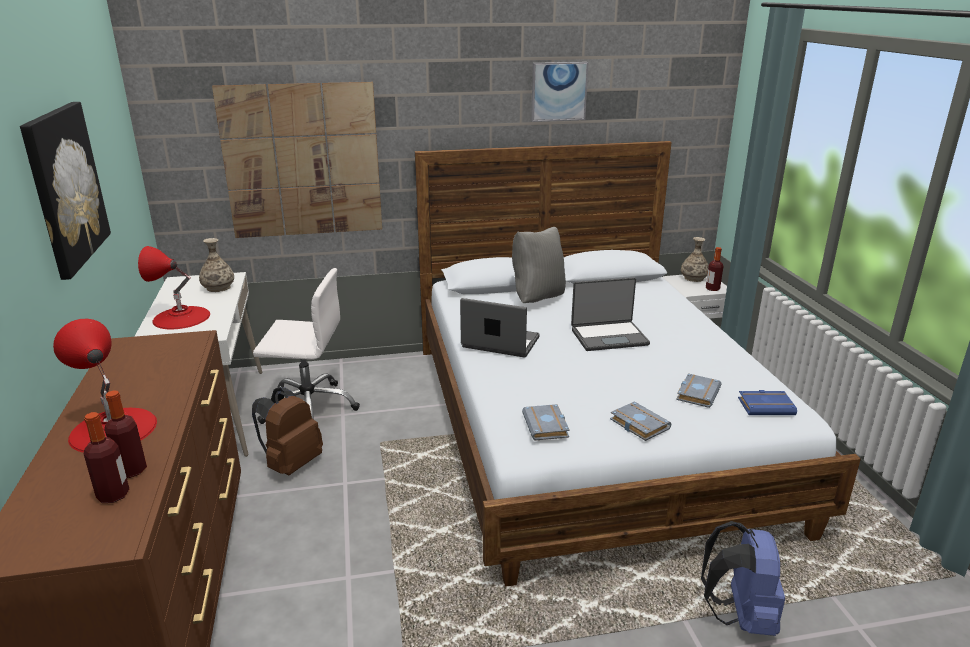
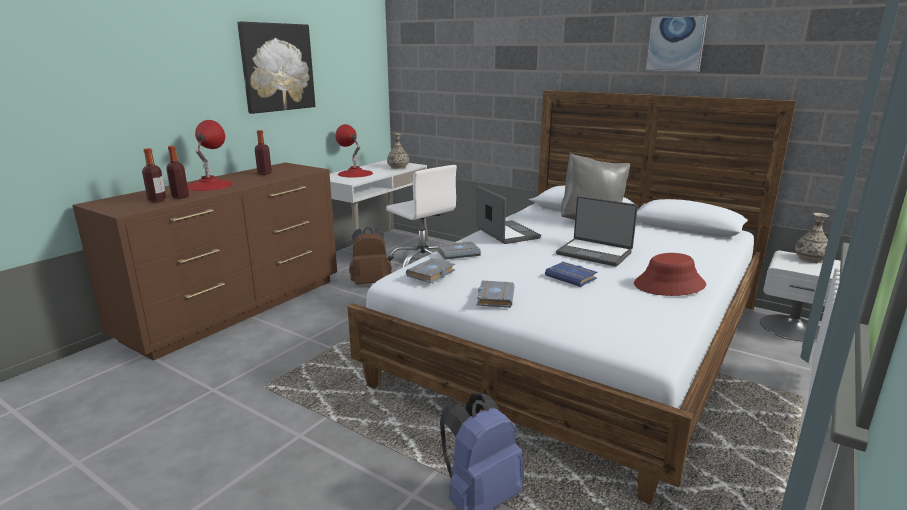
camera: 45 degrees right, 5 degrees down
picture [212,82,382,238] -> none
grey book [676,373,722,408] -> grey book moved to [437,241,481,259]
bottle [706,247,723,291] -> bottle moved to [255,130,272,175]
blue book [738,390,797,415] -> blue book moved to [545,262,597,287]
none -> red hat [634,253,706,296]

